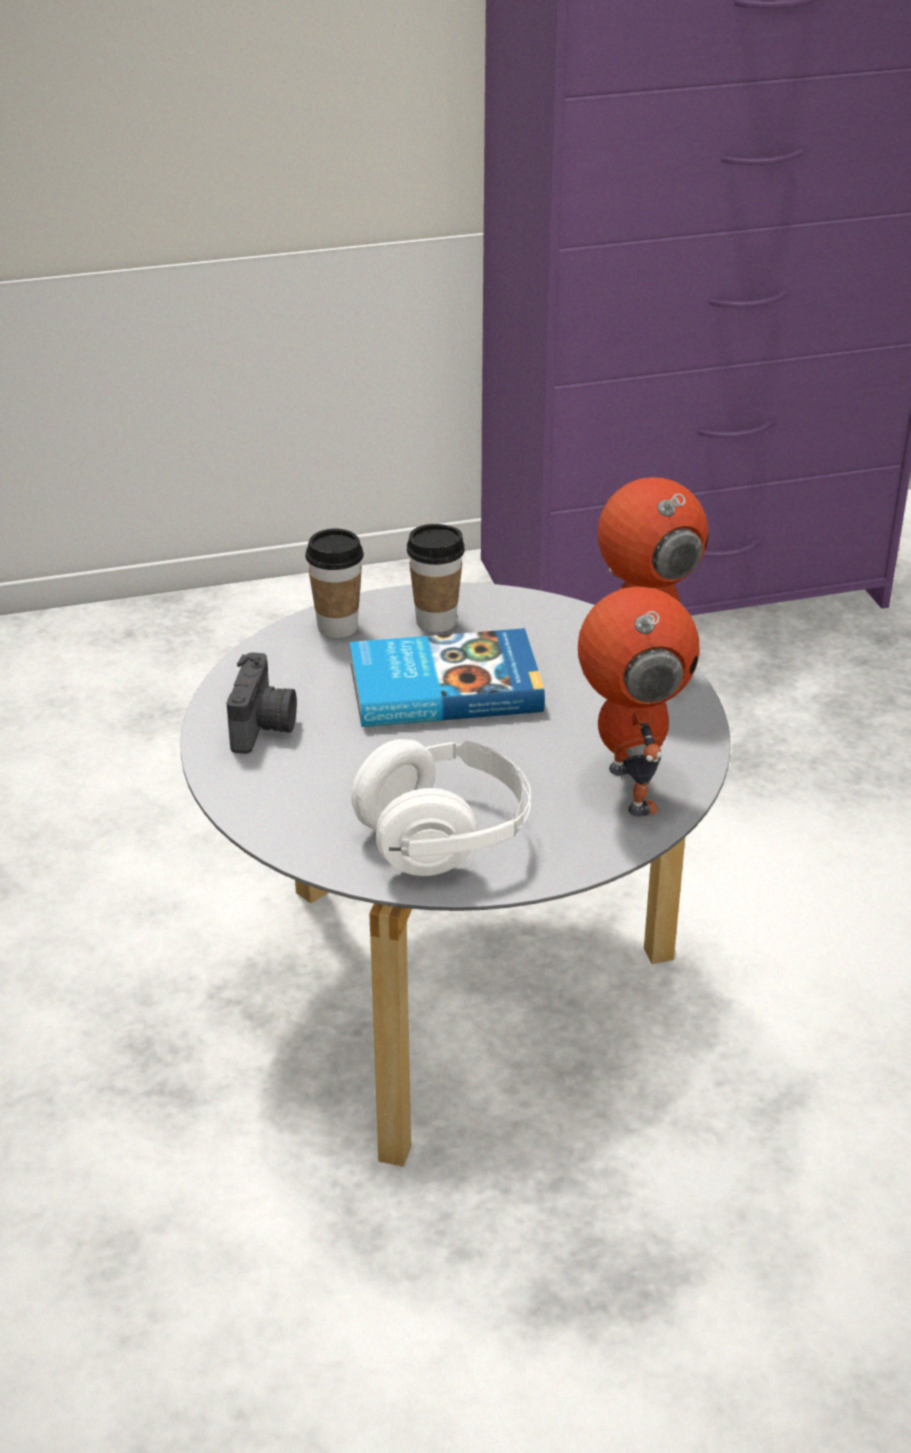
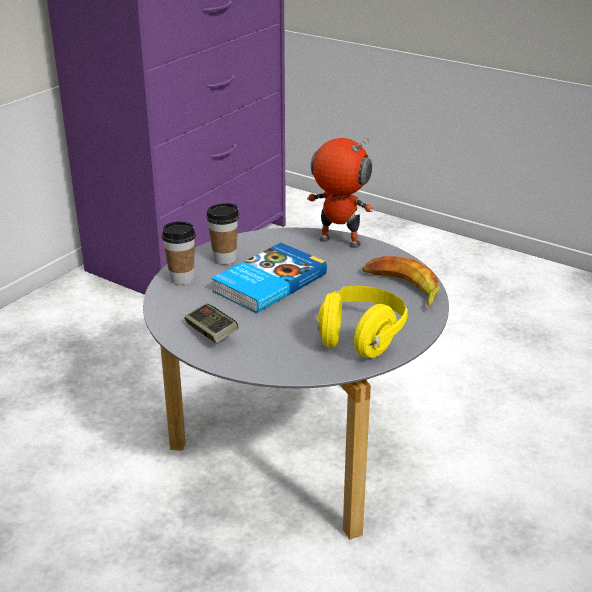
camera: 40 degrees left, 5 degrees down
camera [227,652,297,754] -> game controller [185,303,239,343]
white headphones [351,739,531,876] -> yellow headphones [317,286,408,358]
toy robot [578,587,699,817] -> banana [362,256,440,308]

